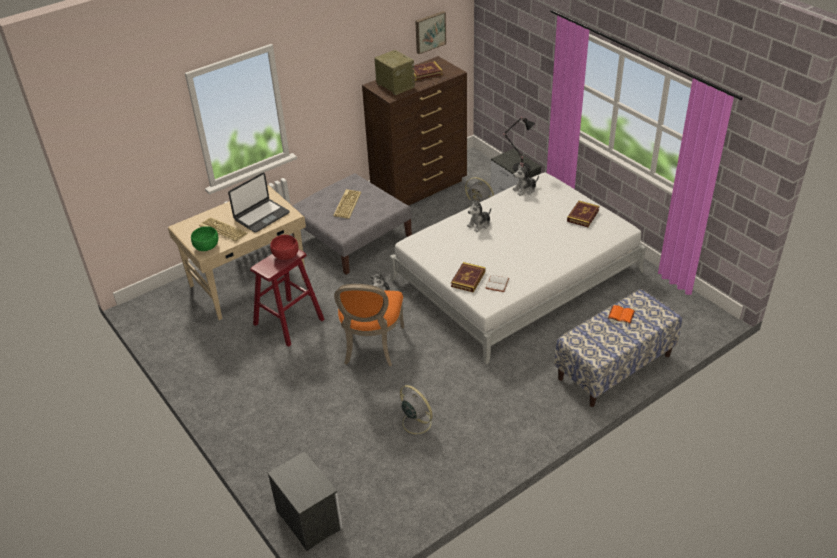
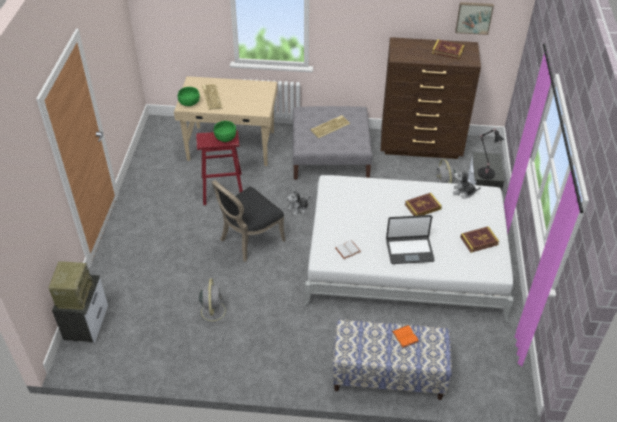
camera: 40 degrees right, 5 degrees up
laptop [228,172,290,233] -> laptop moved to [386,215,435,264]
red bowl [270,235,299,260] -> green bowl [214,121,236,142]
orange chair [334,284,404,366] -> black chair [211,180,286,262]
radio [374,50,415,95] -> radio moved to [48,261,94,310]
book [451,262,486,293] -> book moved to [405,193,442,216]
plush toy [467,200,491,232] -> none

